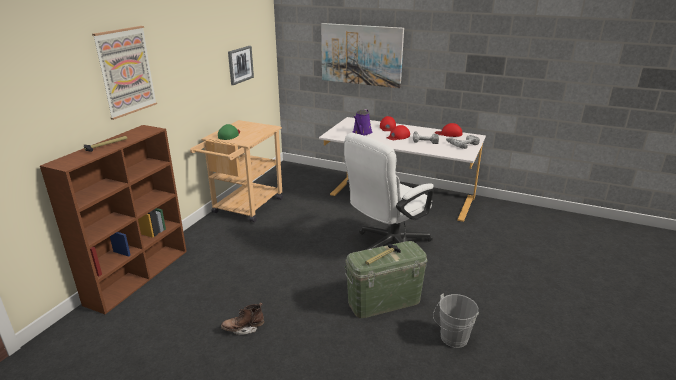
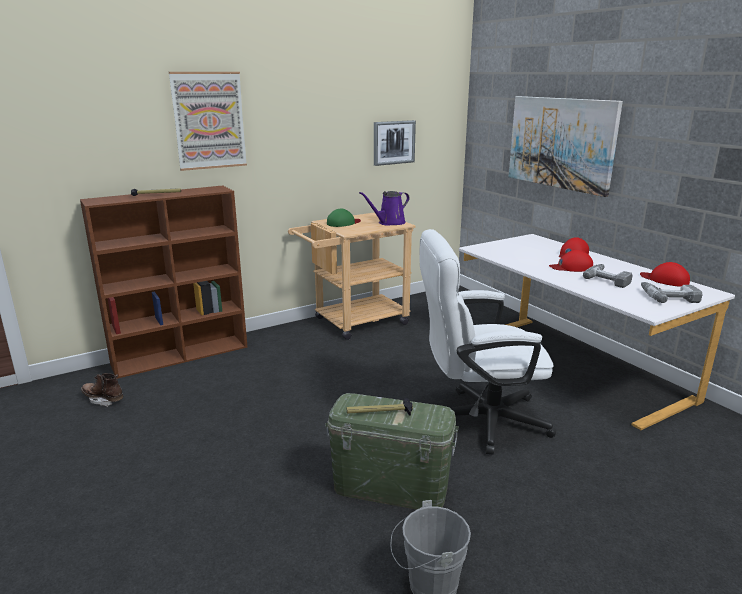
camera: 35 degrees right, 5 degrees down
brown boot [221,302,264,335] -> brown boot moved to [81,373,123,407]
purple watering can [353,109,372,135] -> purple watering can moved to [359,191,410,226]

